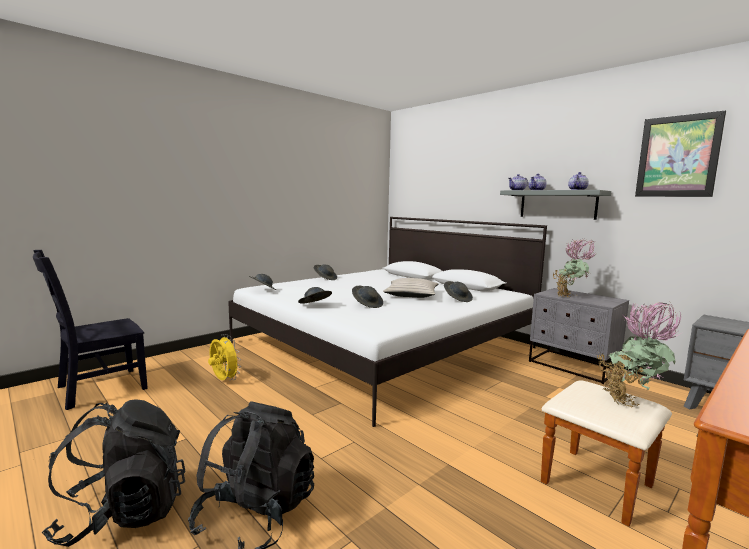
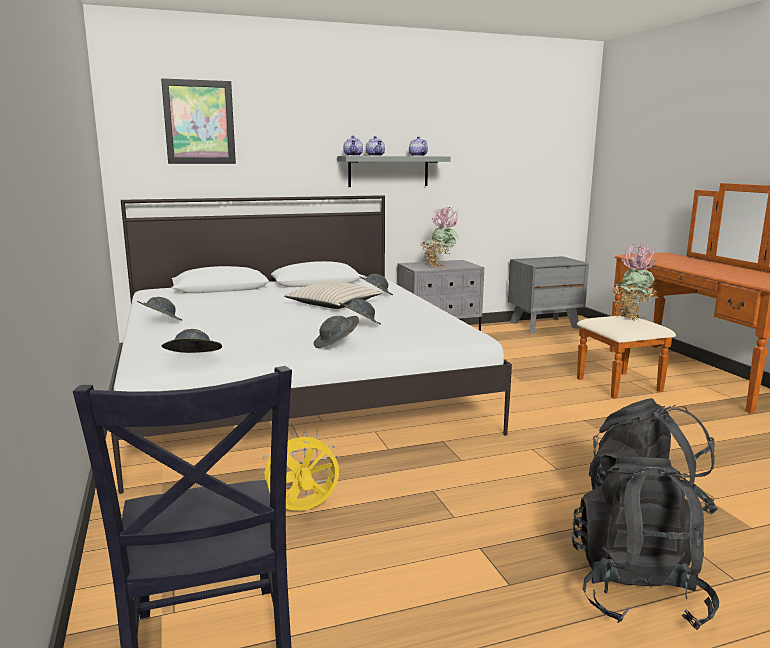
camera: 65 degrees left, 5 degrees up
picture [635,110,726,197] -> picture moved to [161,78,236,164]

